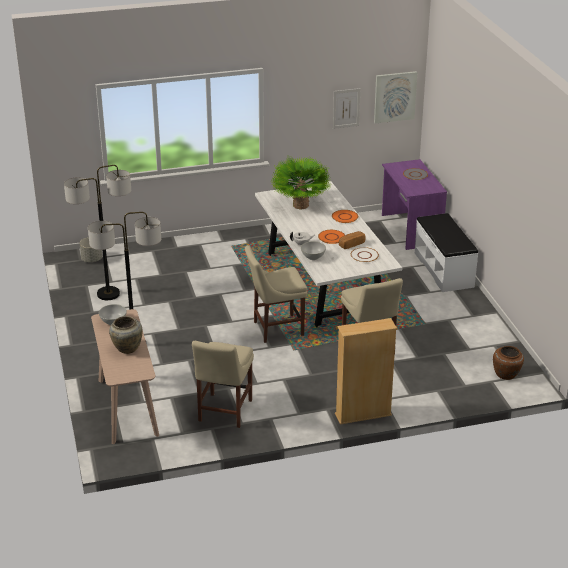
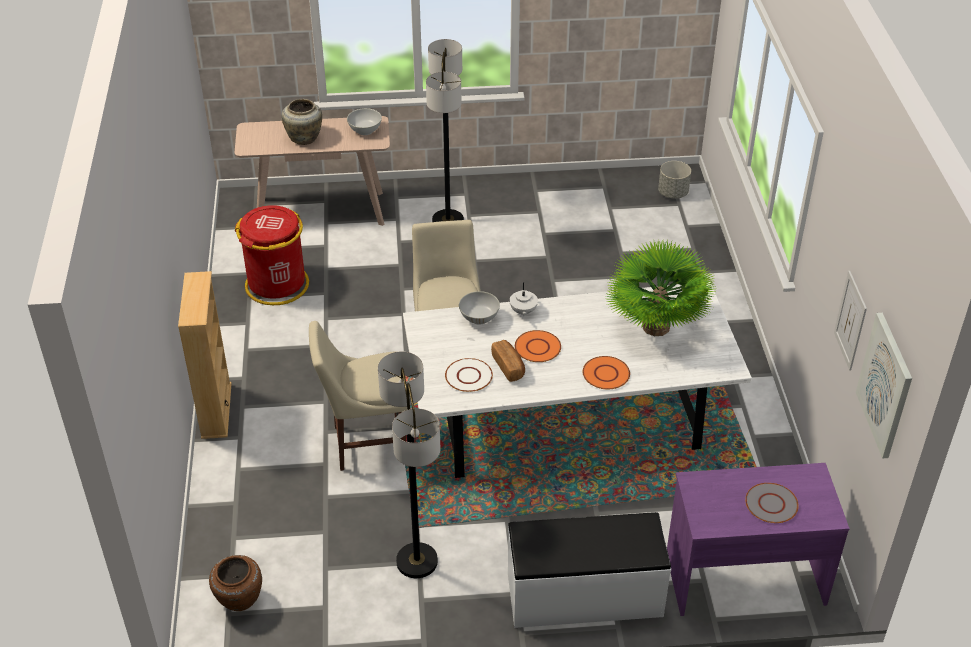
camera: 100 degrees right, 10 degrees up
floor lamp [64,165,131,300] -> floor lamp moved to [378,351,440,578]
beige chair [192,341,254,428] -> red trash can [235,205,309,305]

